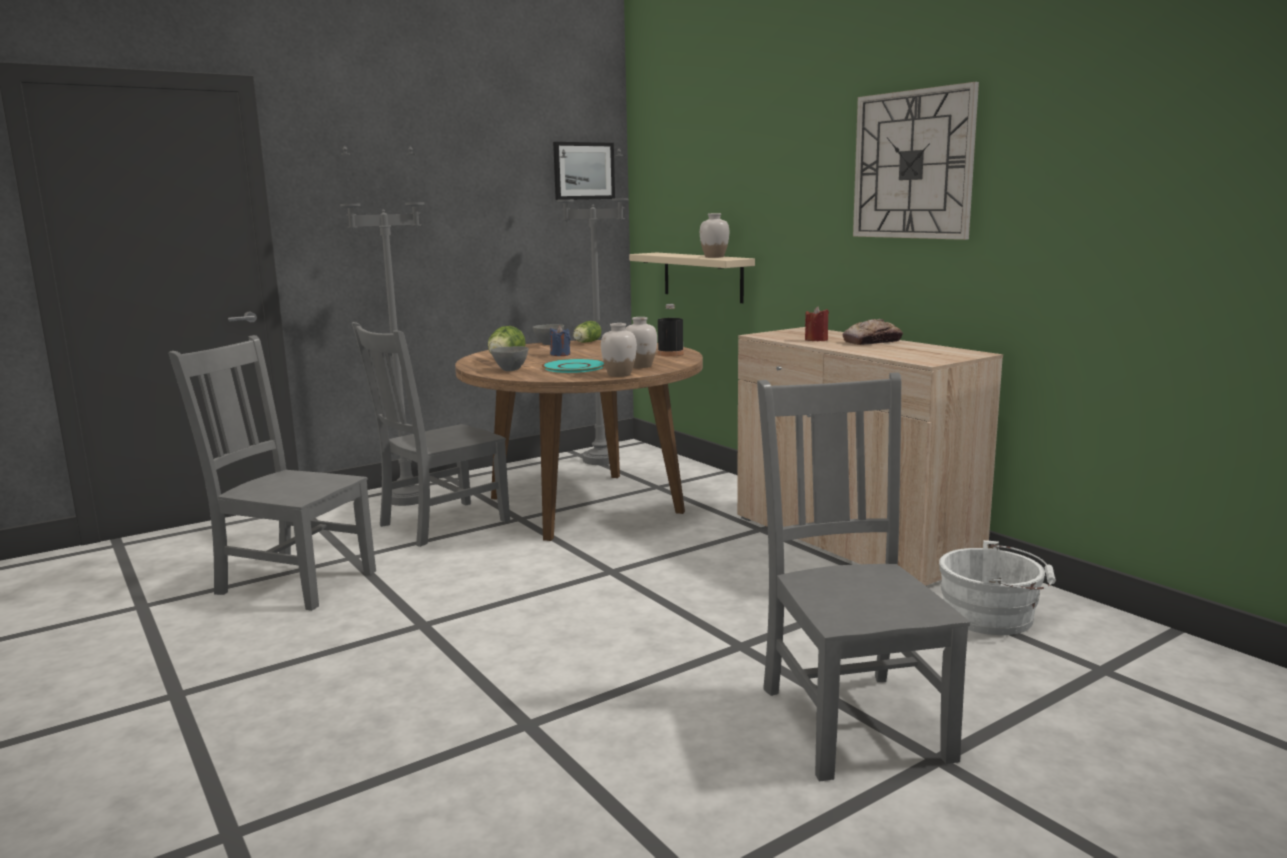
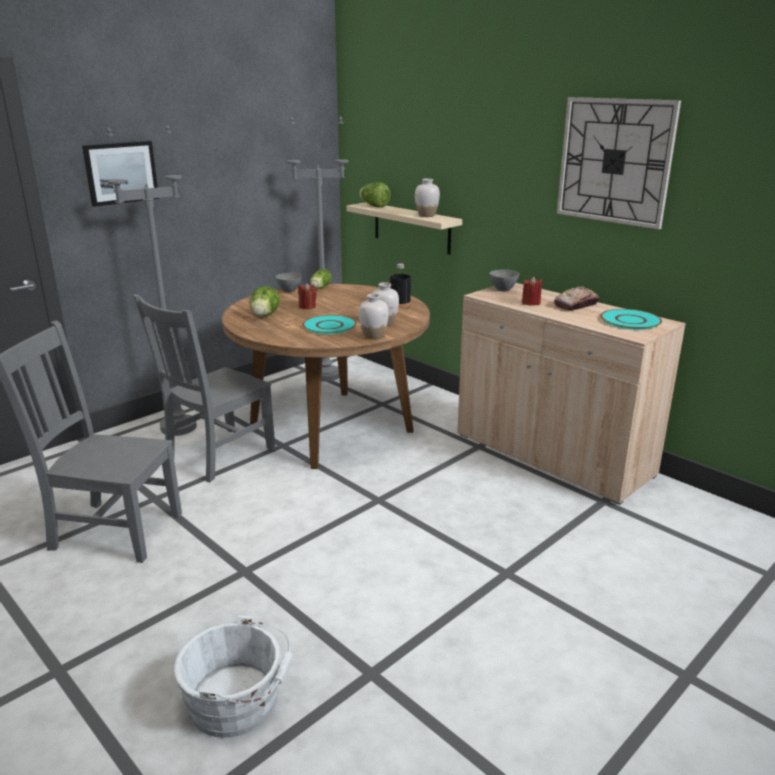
camera: 10 degrees left, 10 degrees up
grey bowl [491,346,529,371] -> grey bowl moved to [489,269,519,291]
blue candle [550,326,570,356] -> red candle [298,283,317,309]
picture [553,142,615,200] -> picture moved to [82,141,159,207]
grey chair [757,373,970,781] -> none
white bucket [939,540,1056,635] -> white bucket moved to [174,615,292,738]
none -> lettuce [359,182,391,207]
none -> turquoise plate [600,309,662,330]

